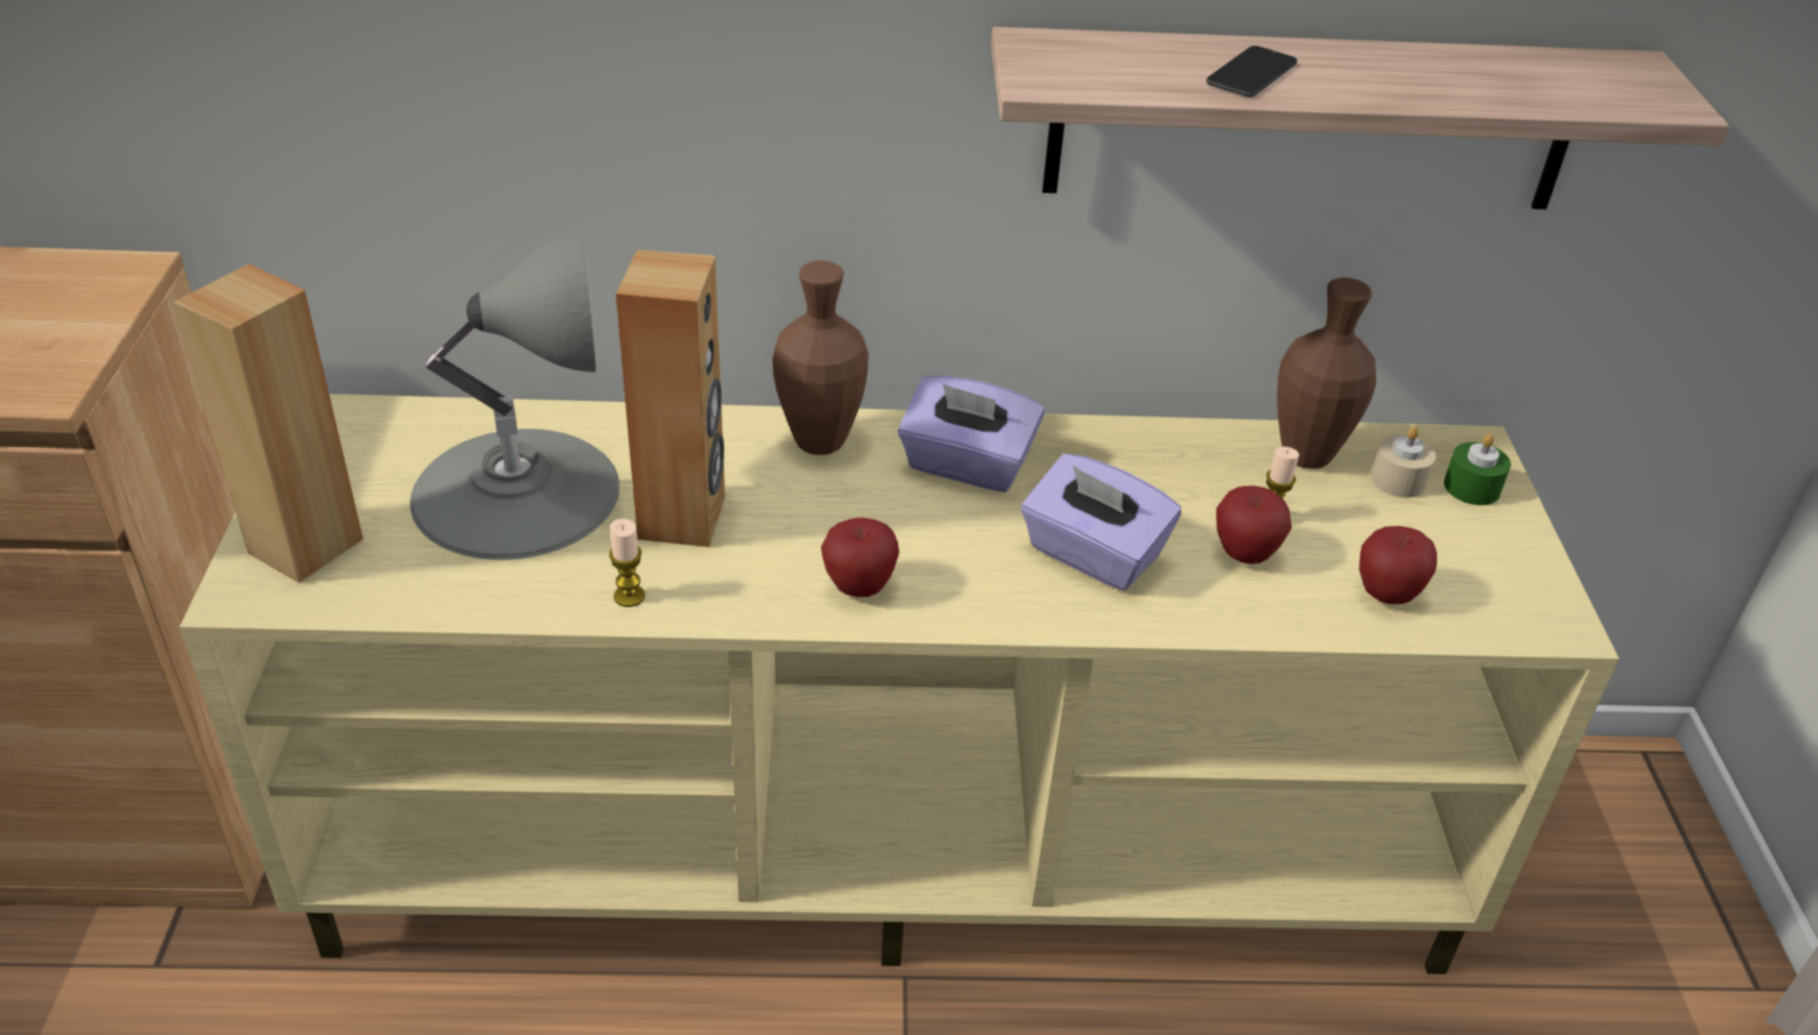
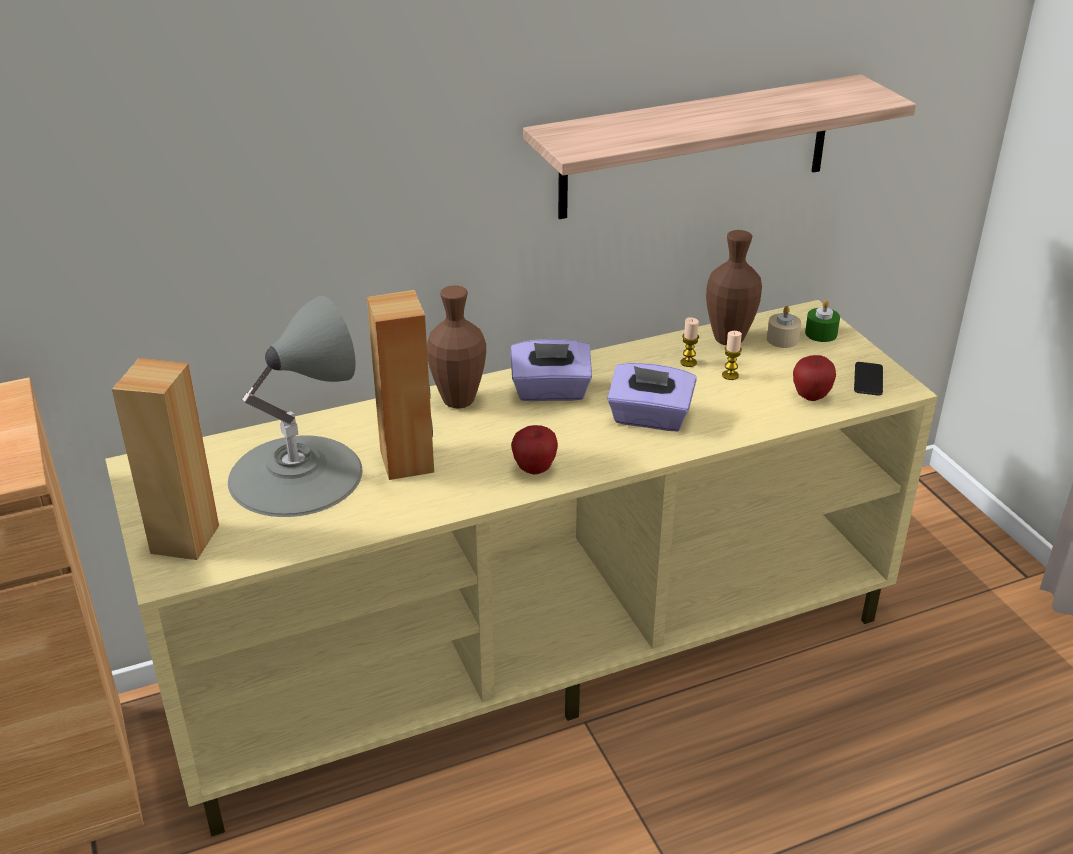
camera: 20 degrees left, 5 degrees down
candle [609,519,645,607] -> candle moved to [680,317,699,367]
phone [1206,46,1297,97] -> phone moved to [854,362,883,396]
apple [1216,486,1292,564] -> none

